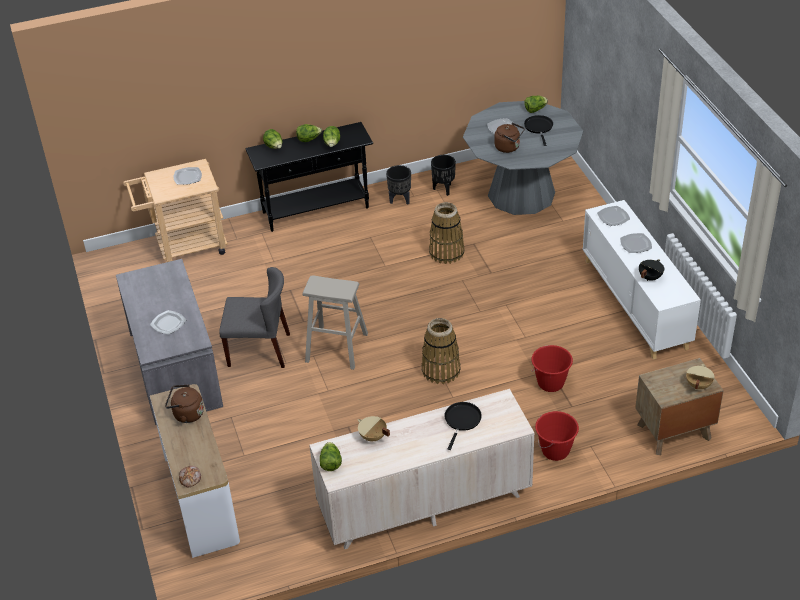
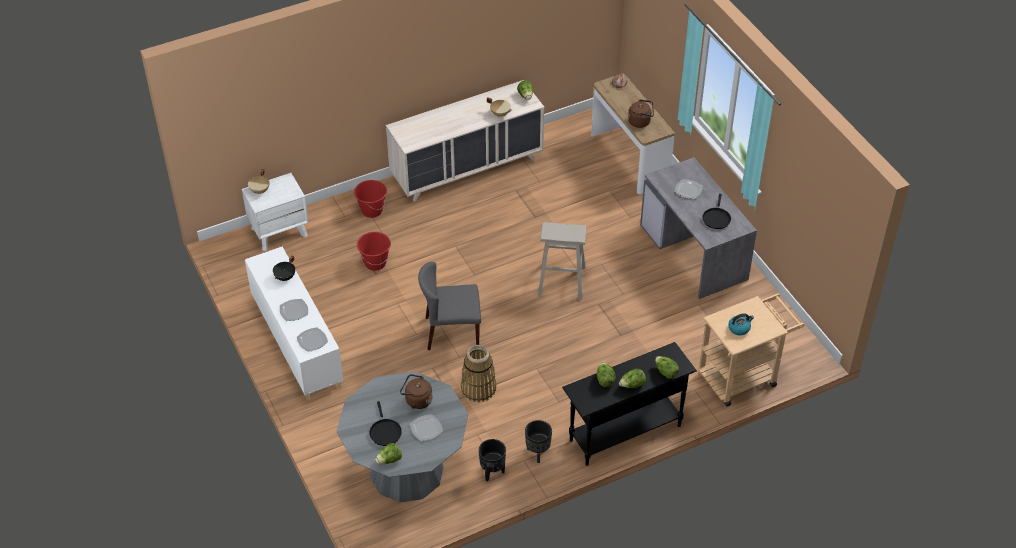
camera: 170 degrees right, 5 degrees up
plate [173,167,202,185] -> kettle [728,313,754,336]
grey chair [219,267,290,368] -> grey chair moved to [418,262,481,350]
basket [422,318,460,384] -> none
black frying pan [444,402,482,450] -> black frying pan moved to [702,194,731,229]
brown nightstand [635,358,724,455] -> white nightstand [242,173,309,251]

